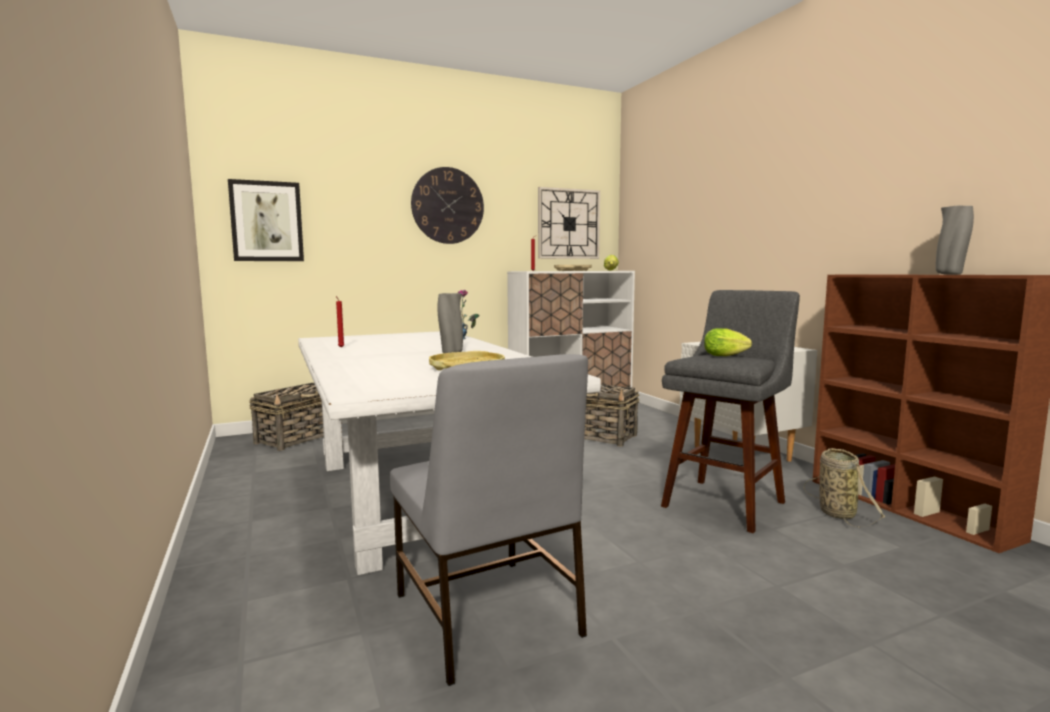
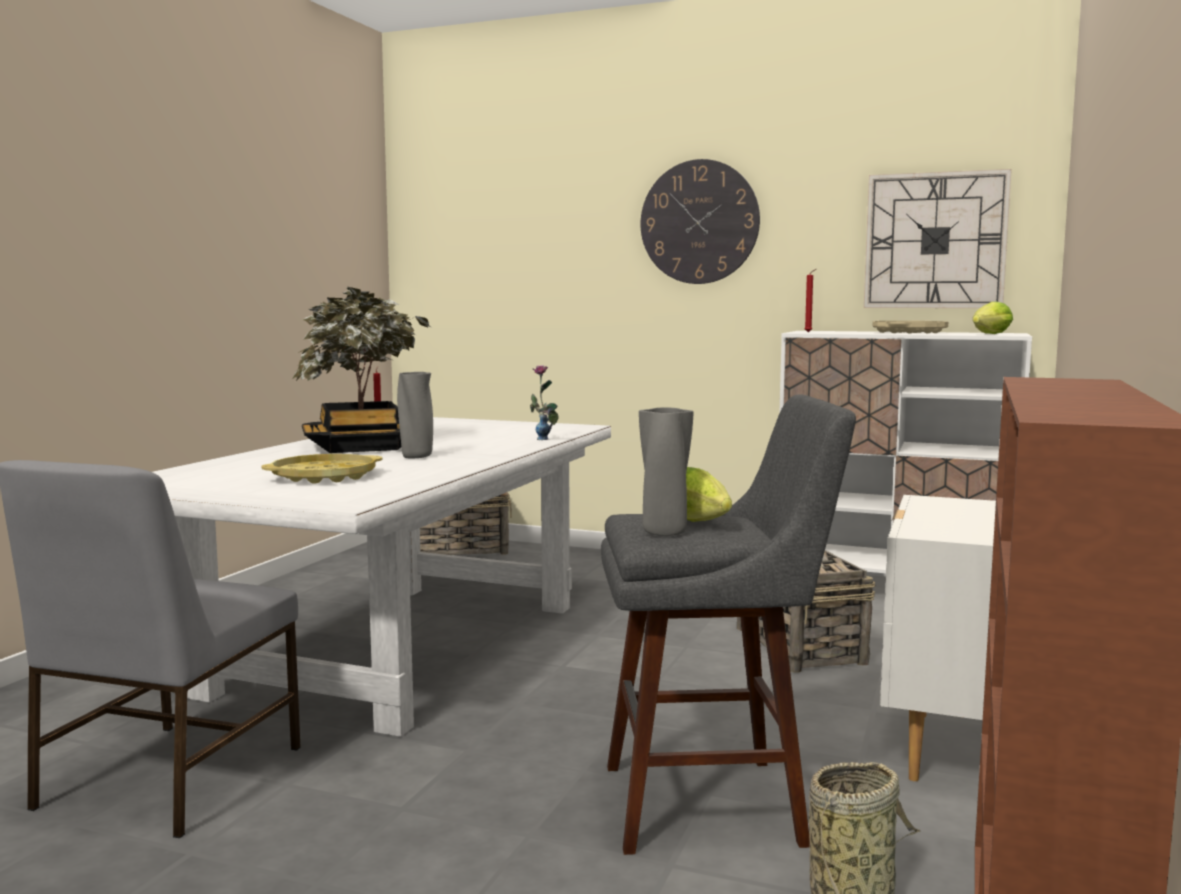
camera: 45 degrees right, 0 degrees up
picture [228,179,304,261] -> none
grey vase [936,206,974,274] -> grey vase moved to [639,407,694,536]
none -> potted plant [293,287,431,453]

